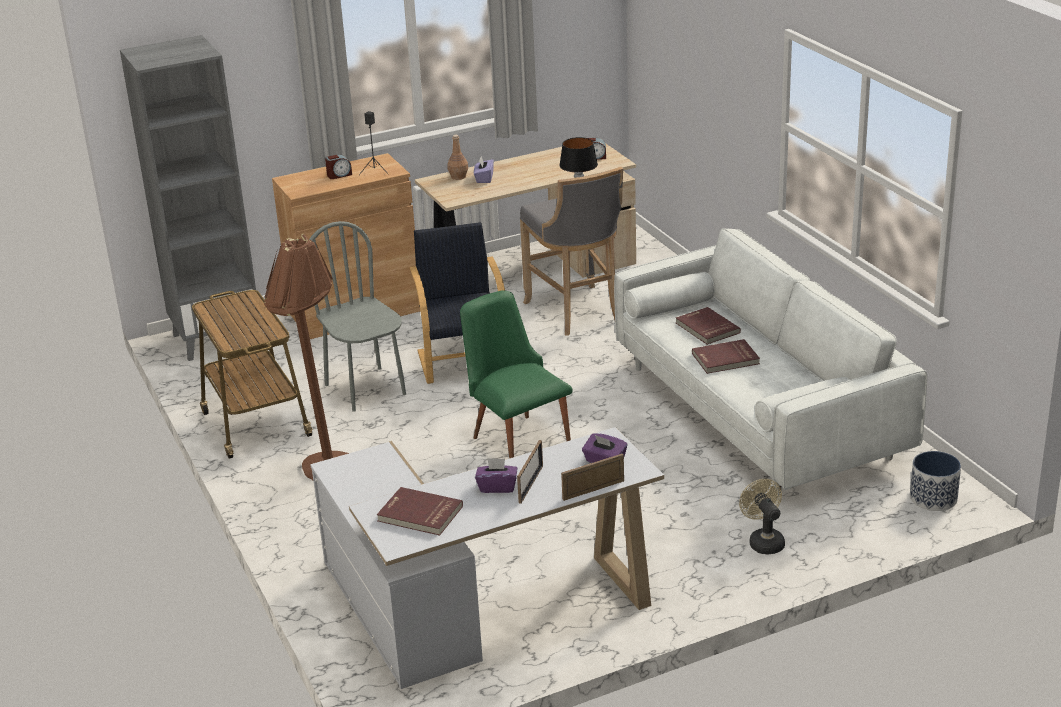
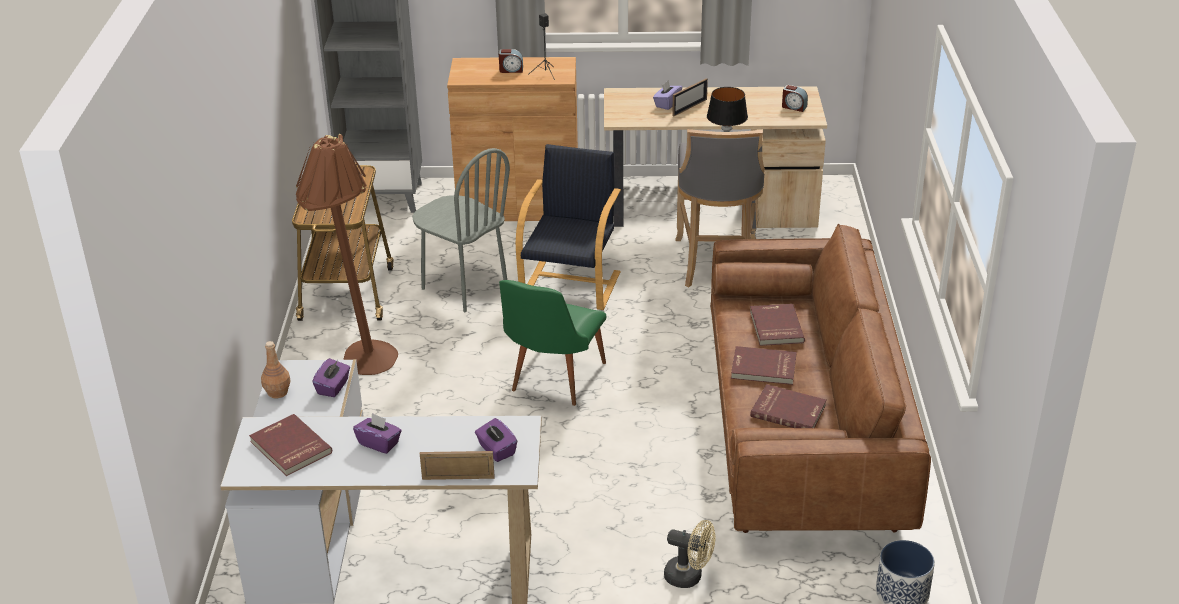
camera: 25 degrees right, 5 degrees up
grey chair [309,221,406,412] -> grey chair turned 135 degrees clockwise [412,148,510,312]
brown bottle [447,135,468,180] -> brown bottle moved to [261,341,291,398]
green chair [460,290,572,458] -> green chair turned 150 degrees counterclockwise [499,280,606,406]
picture frame [517,440,543,504] -> picture frame moved to [672,78,708,116]
white sofa [614,228,927,497] -> brown sofa [710,224,931,533]
beige fan [739,479,785,555] -> beige fan turned 105 degrees clockwise [664,520,716,588]
none -> purple tissue box [312,358,350,397]
none -> red book [750,384,826,428]

